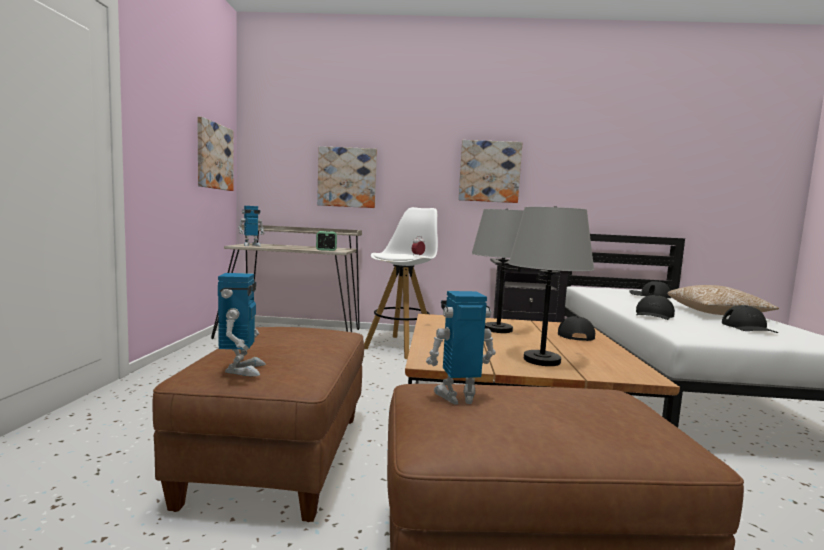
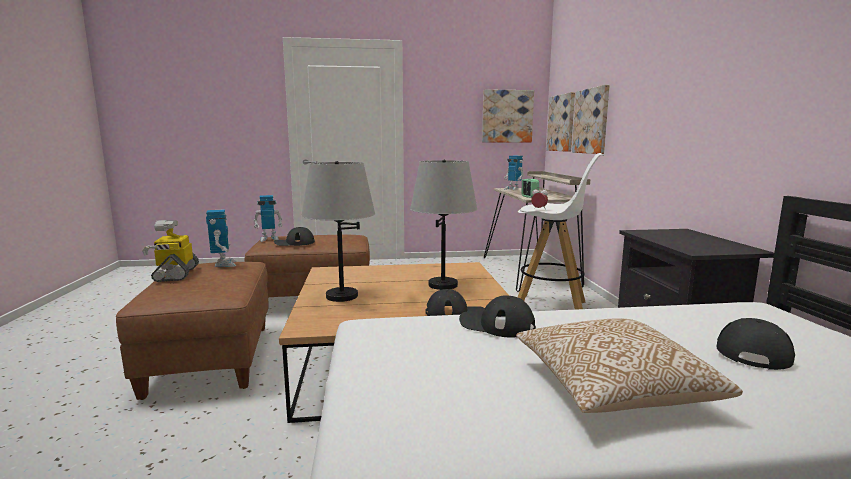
camera: 80 degrees right, 5 degrees up
picture [459,140,522,203] -> picture moved to [547,92,575,152]
black cap [722,305,778,333] -> black cap moved to [274,227,315,246]
none -> toy robot [142,220,199,282]

